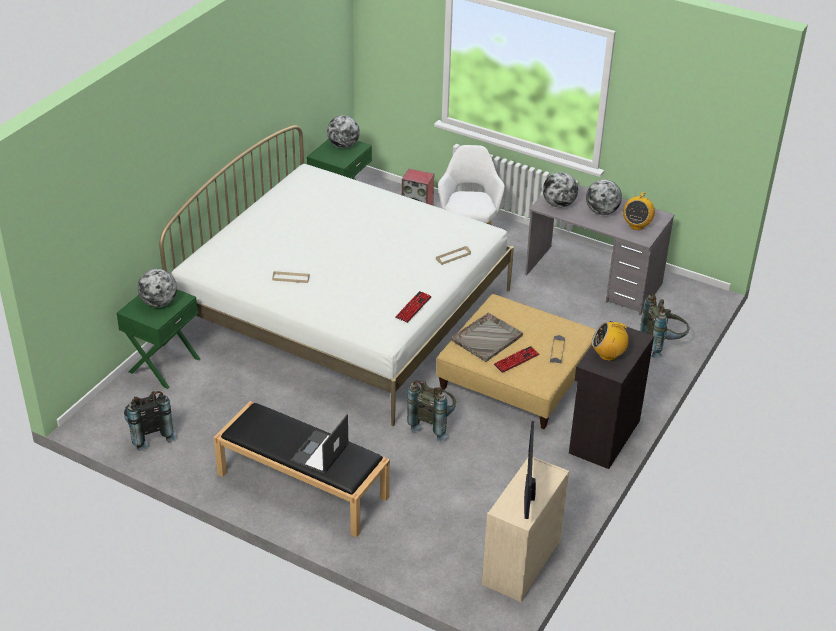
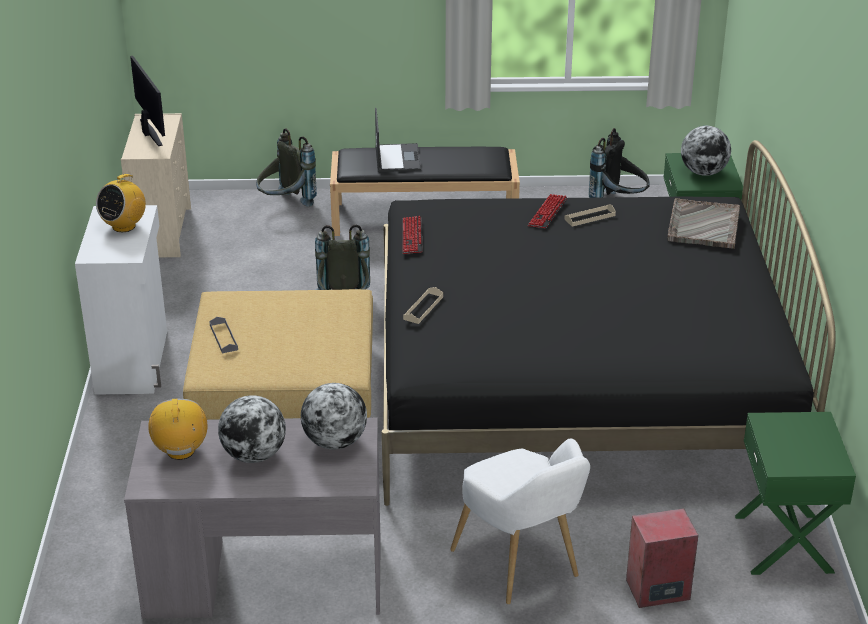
camera: 150 degrees right, 5 degrees down
white bed [159,125,514,426] -> black bed [382,140,836,506]
globe [327,115,360,148] -> none
grey tray [451,313,523,362] -> grey tray moved to [667,198,740,249]
keyboard [494,346,540,373] -> keyboard moved to [528,194,567,228]
black cabinet [569,321,654,469] -> white cabinet [75,205,167,395]
radio [592,322,631,361] -> radio turned 150 degrees clockwise [96,173,146,232]
grey backpack [640,293,690,358] -> grey backpack moved to [256,129,317,206]

